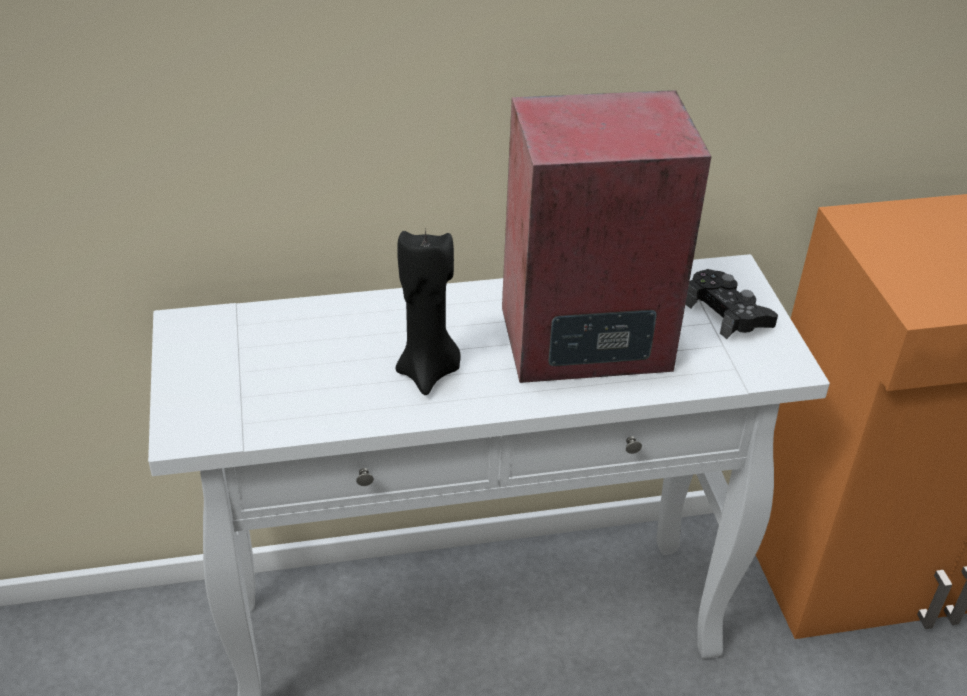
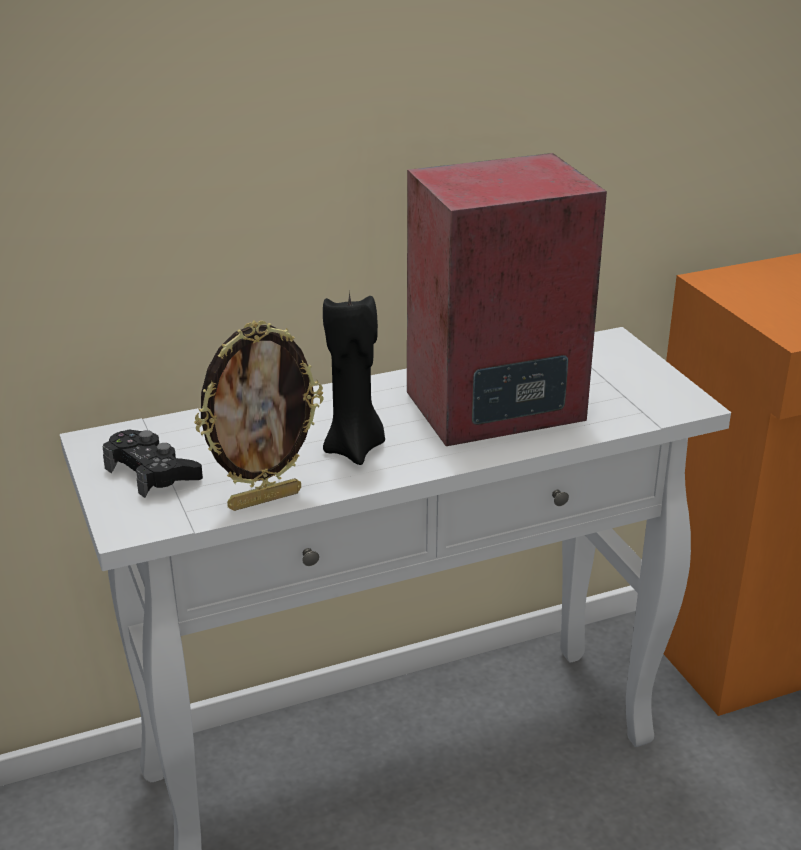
camera: 10 degrees left, 10 degrees down
black game controller [686,269,778,339] -> black game controller moved to [102,429,203,498]
none -> picture frame [194,321,323,511]

